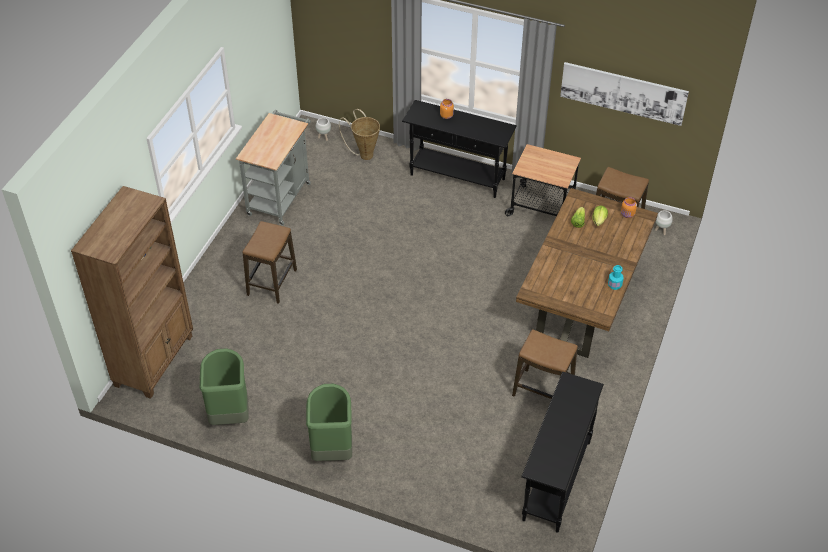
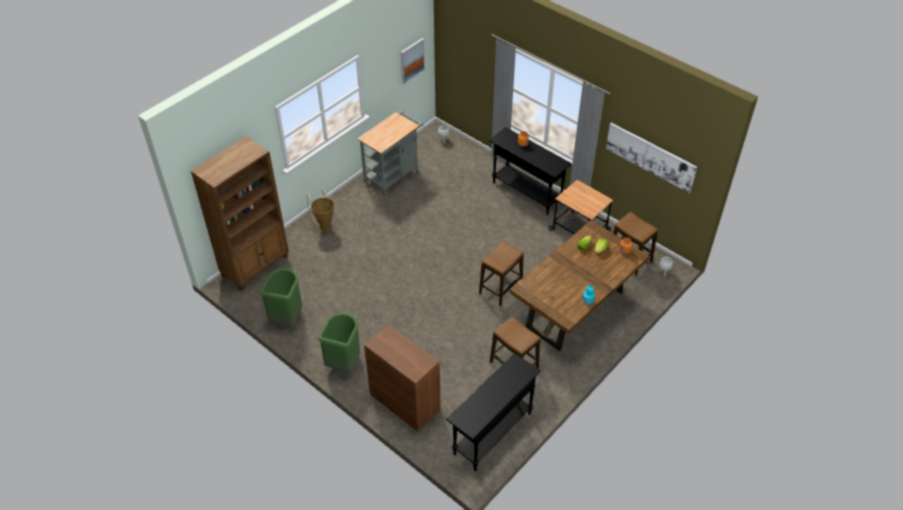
camera: 20 degrees right, 0 degrees up
stool [242,221,297,304] -> stool moved to [479,241,524,307]
basket [339,109,380,160] -> basket moved to [307,190,335,232]
none -> brown cabinet [364,324,441,432]
none -> picture [401,38,425,84]

